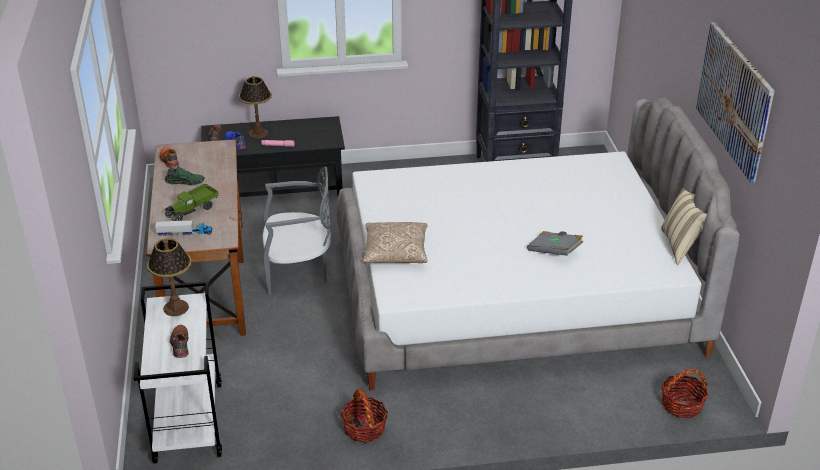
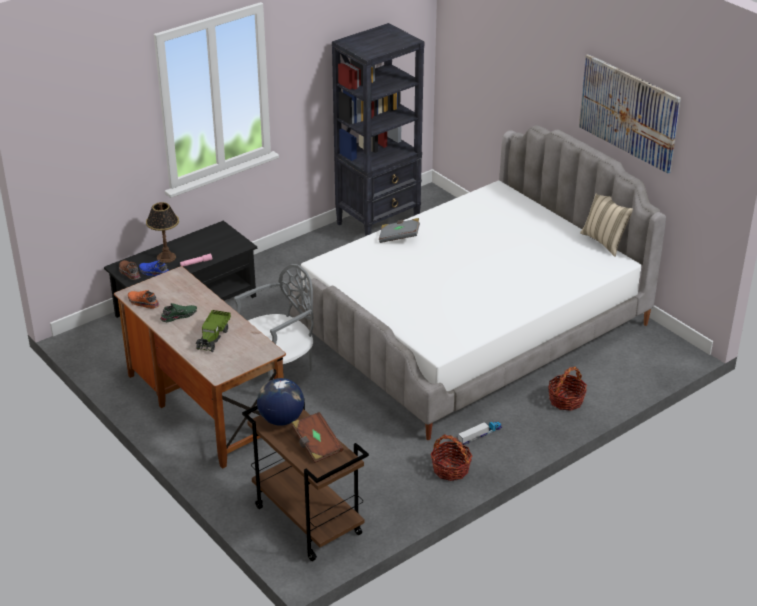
camera: 30 degrees left, 0 degrees up
white cart [134,281,222,463] -> brown cart [242,400,369,561]
table lamp [147,238,192,316] -> globe [257,378,304,426]
toy truck [155,220,212,236] -> toy truck moved to [458,422,502,445]
brown shoe [170,325,188,358] -> brown book [292,412,343,463]
pillow [362,222,428,263] -> none
grey book [527,231,583,256] -> grey book moved to [379,218,420,243]
basket [662,368,708,418] -> basket moved to [548,366,587,411]

